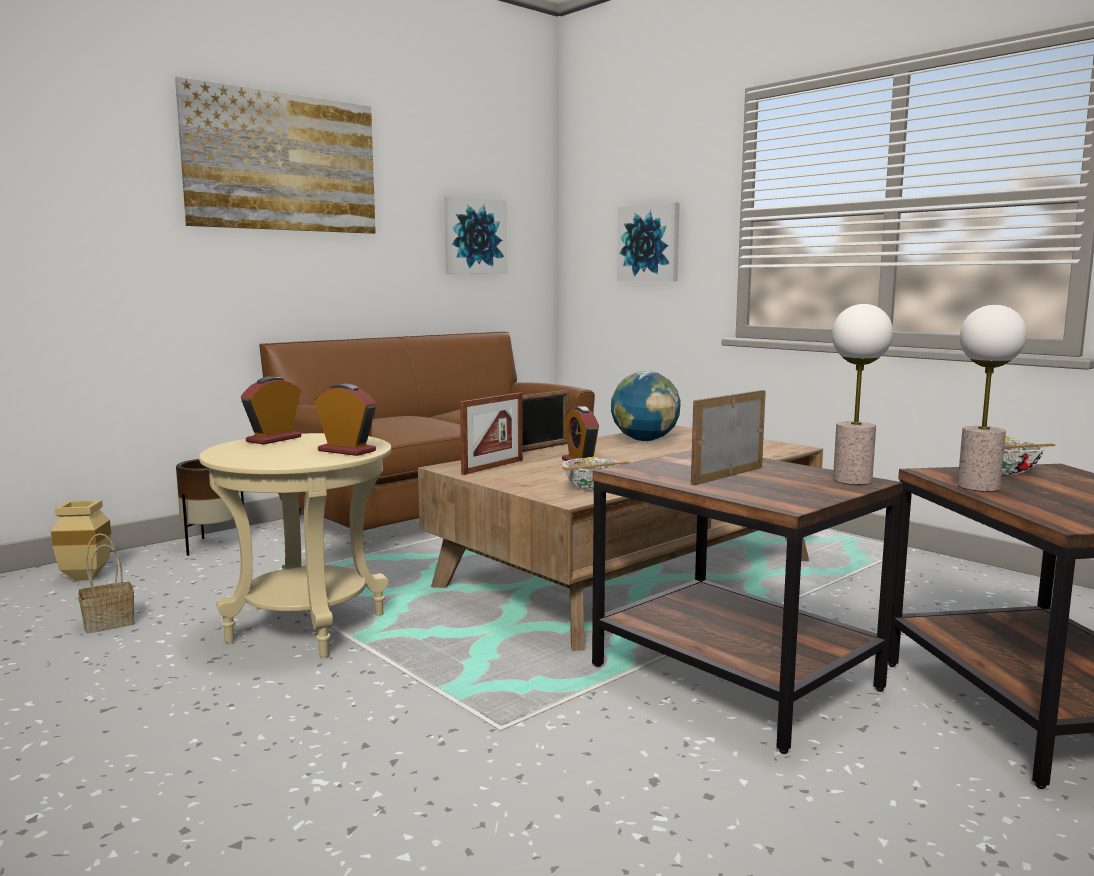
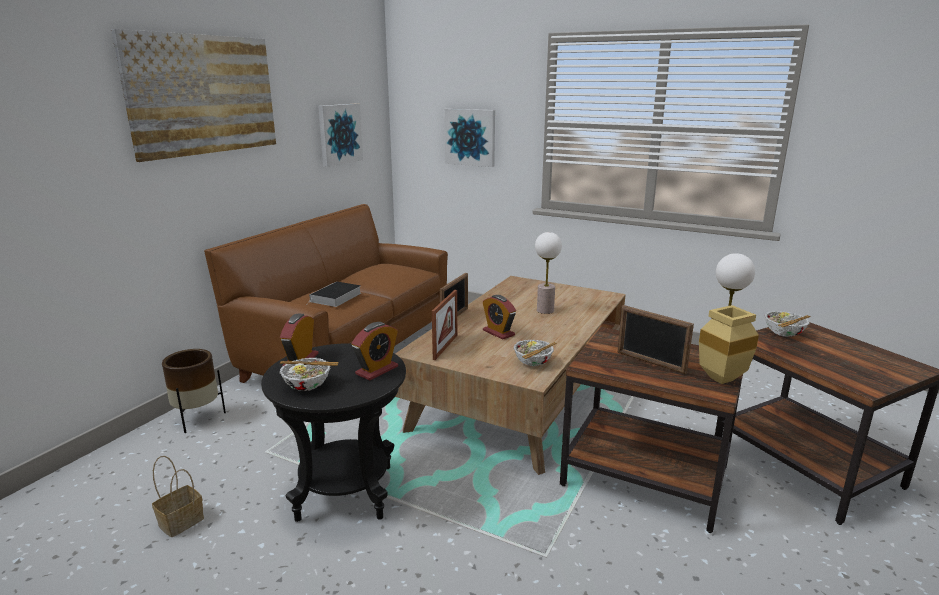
camera: 20 degrees left, 10 degrees up
beige vase [51,500,111,581] -> beige vase moved to [699,305,759,384]
beige side table [199,433,391,658] -> black side table [261,343,406,522]
alarm clock [314,383,376,456] -> alarm clock turned 120 degrees clockwise [351,322,398,380]
globe [611,371,681,441] -> none
picture frame [691,390,766,485] -> picture frame turned 75 degrees counterclockwise [617,305,694,375]
table lamp [958,305,1027,492] -> table lamp moved to [535,232,562,314]
none -> bowl [279,358,339,391]
none -> book [307,282,361,307]

